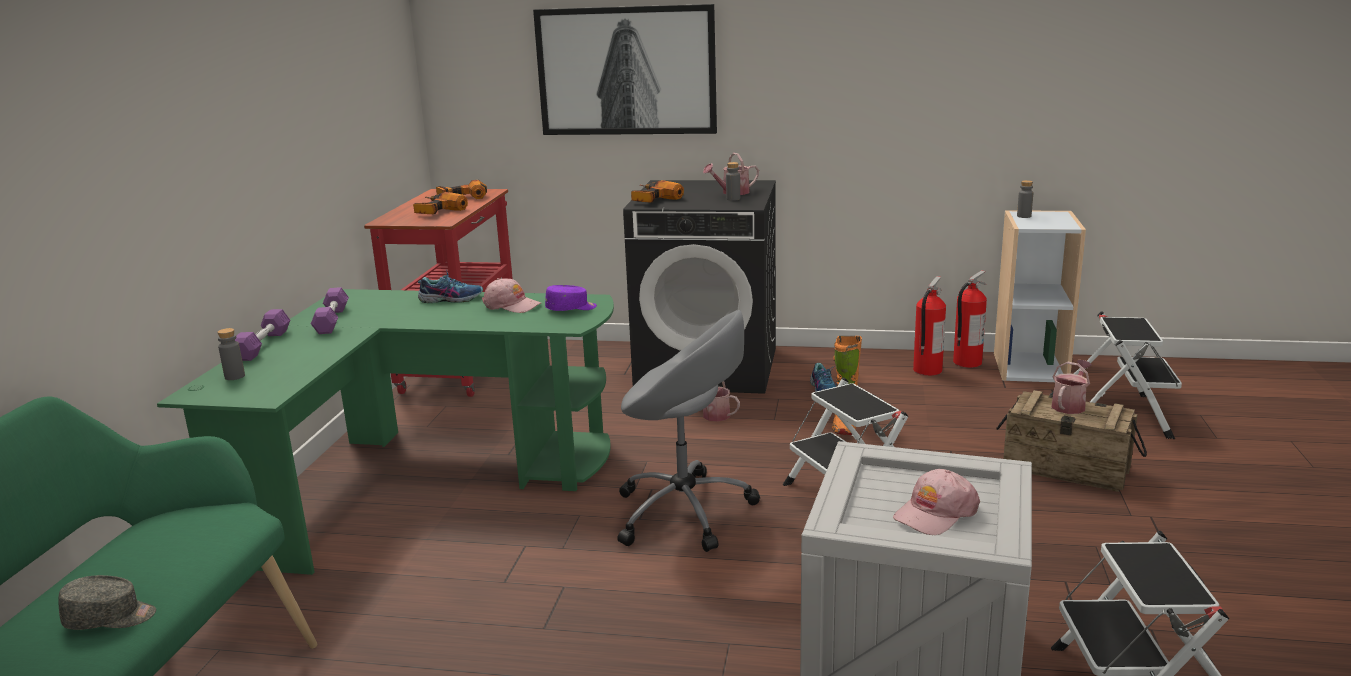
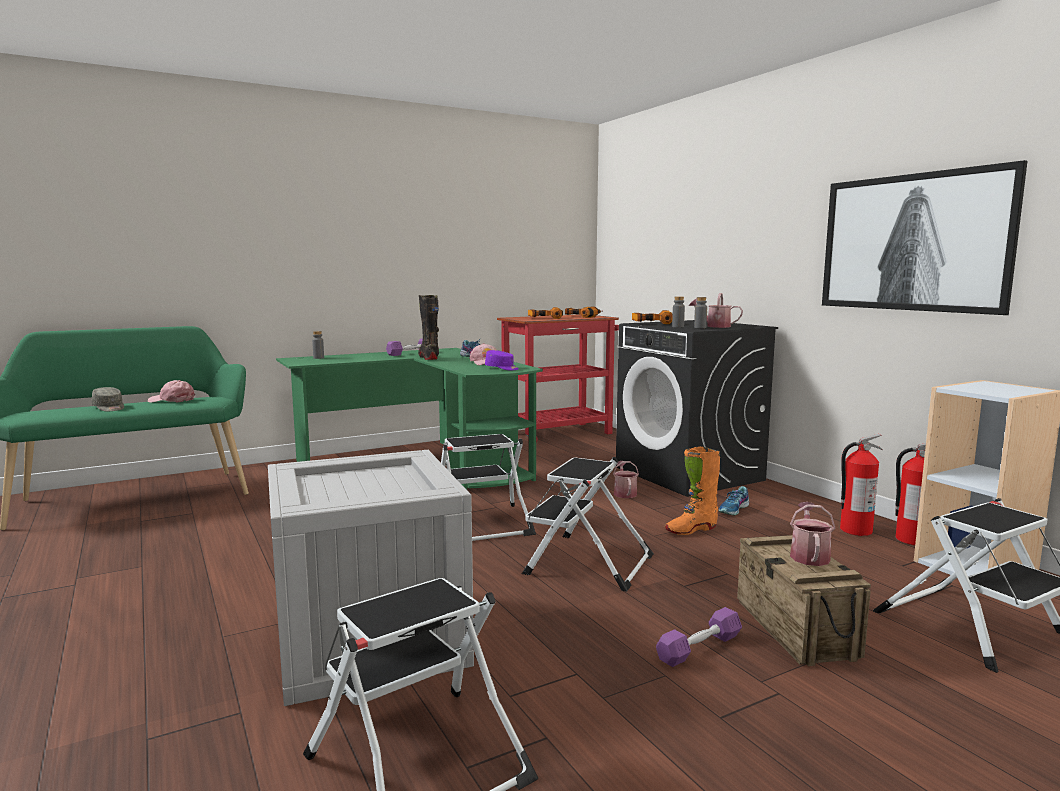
camera: 50 degrees right, 10 degrees down
purple dumbbell [235,309,290,361] -> purple dumbbell moved to [656,607,742,667]
picture [533,4,717,135] -> picture moved to [822,160,1028,315]
grey office chair [617,310,760,552] -> step ladder [441,434,536,541]
pink cap [893,469,980,535] -> pink cap moved to [148,380,195,403]
grey bottle [1017,180,1033,218] -> grey bottle moved to [672,297,685,327]
watering can [1052,360,1092,414] -> watering can turned 75 degrees counterclockwise [790,502,835,566]
none -> black boot [418,295,439,360]

